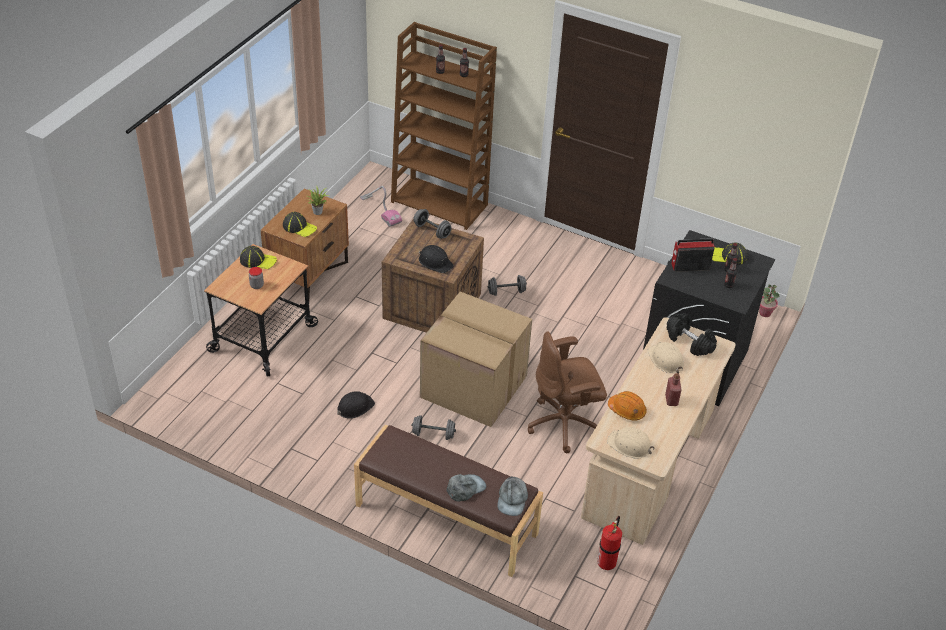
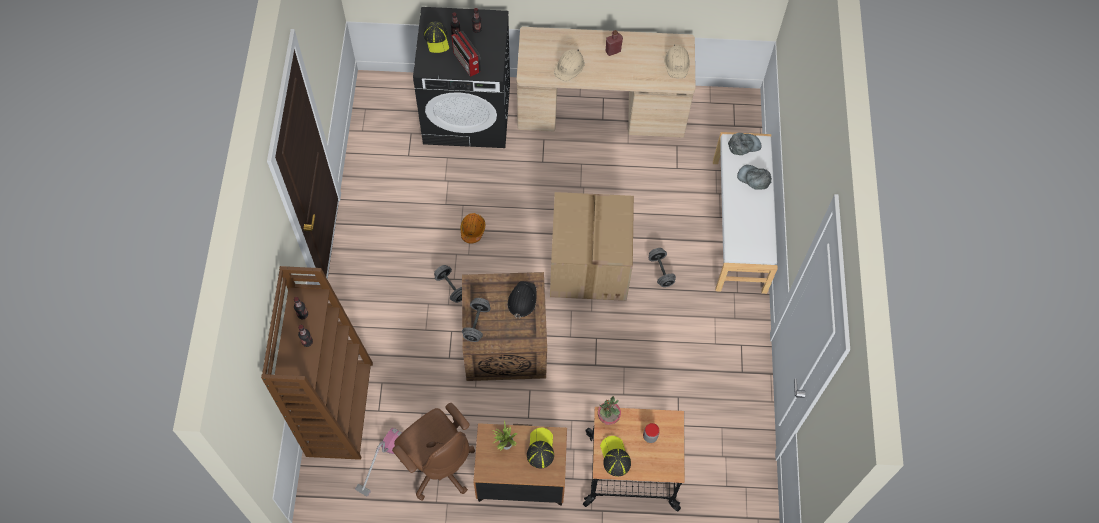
camera: 115 degrees left, 20 degrees up
black hard hat [337,391,375,419] -> none
brown bench [354,425,543,577] -> white bench [713,132,778,294]
brown office chair [528,332,607,453] -> brown office chair moved to [392,403,475,501]
fire extinguisher [597,516,622,570] -> none
orange hard hat [608,391,647,421] -> orange hard hat moved to [460,213,485,244]
black dumbbell [667,313,717,356] -> none
potted plant [759,285,780,317] -> potted plant moved to [598,396,621,425]

